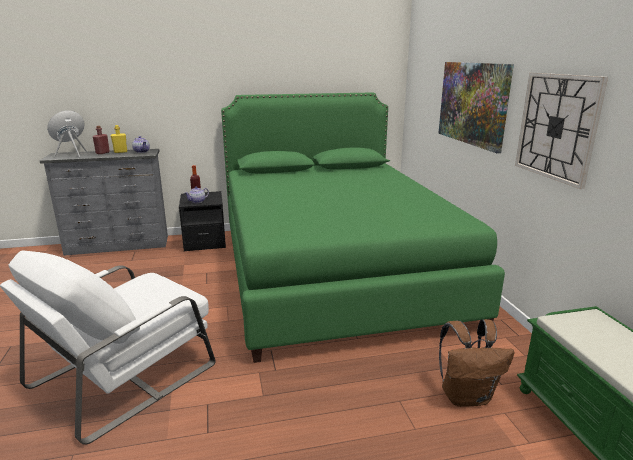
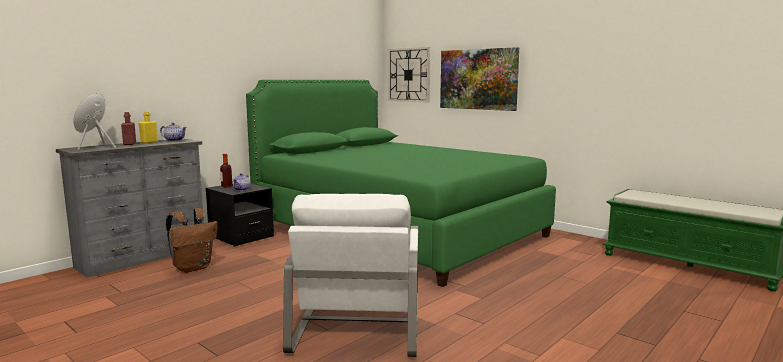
camera: 35 degrees left, 10 degrees down
brown backpack [439,319,514,407] -> brown backpack moved to [166,208,218,273]
wall clock [515,73,608,189] -> wall clock moved to [388,47,430,102]

